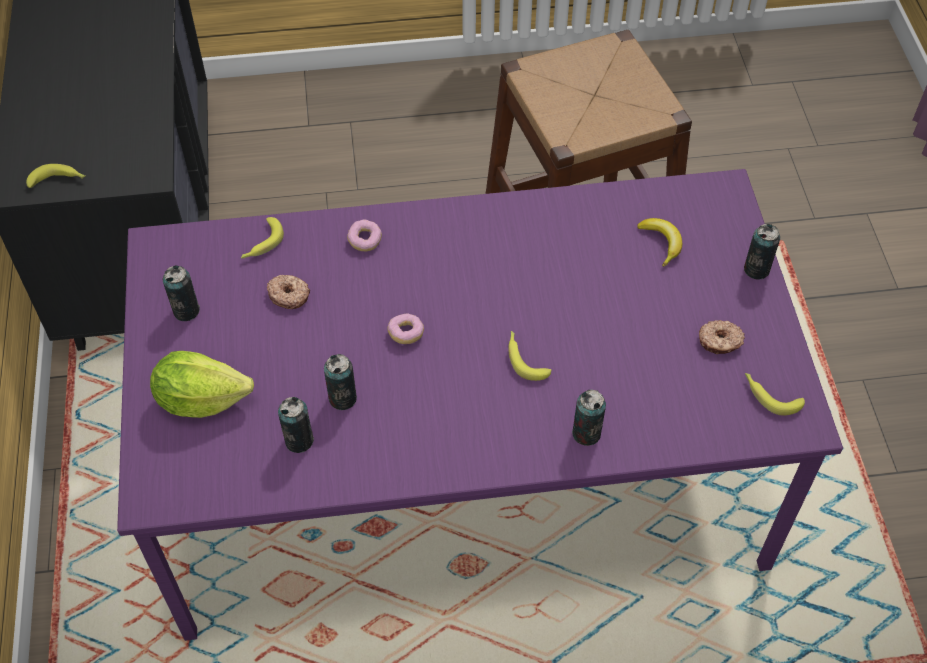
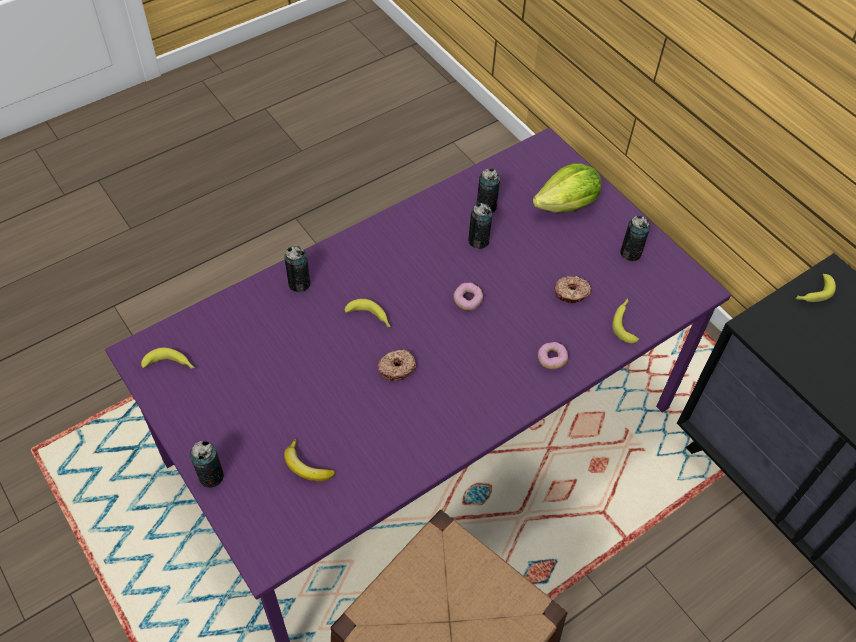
camera: 150 degrees right, 0 degrees up
donut [699,320,745,354] -> donut moved to [378,349,416,381]

